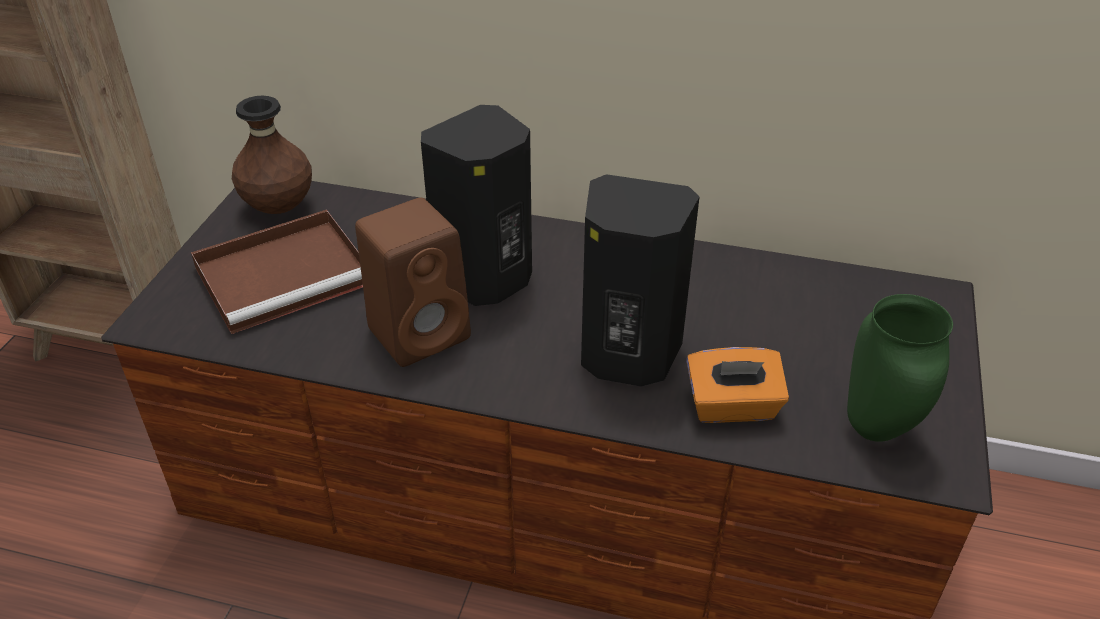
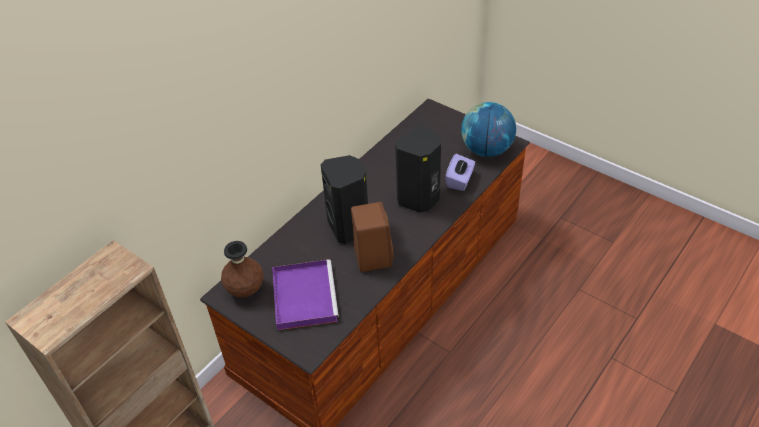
camera: 65 degrees left, 5 degrees up
brown tray [191,210,363,334] -> purple tray [272,260,339,330]
orange tissue box [686,347,789,423] -> purple tissue box [445,154,475,191]
green vase [847,294,953,442] -> globe [461,102,516,157]

